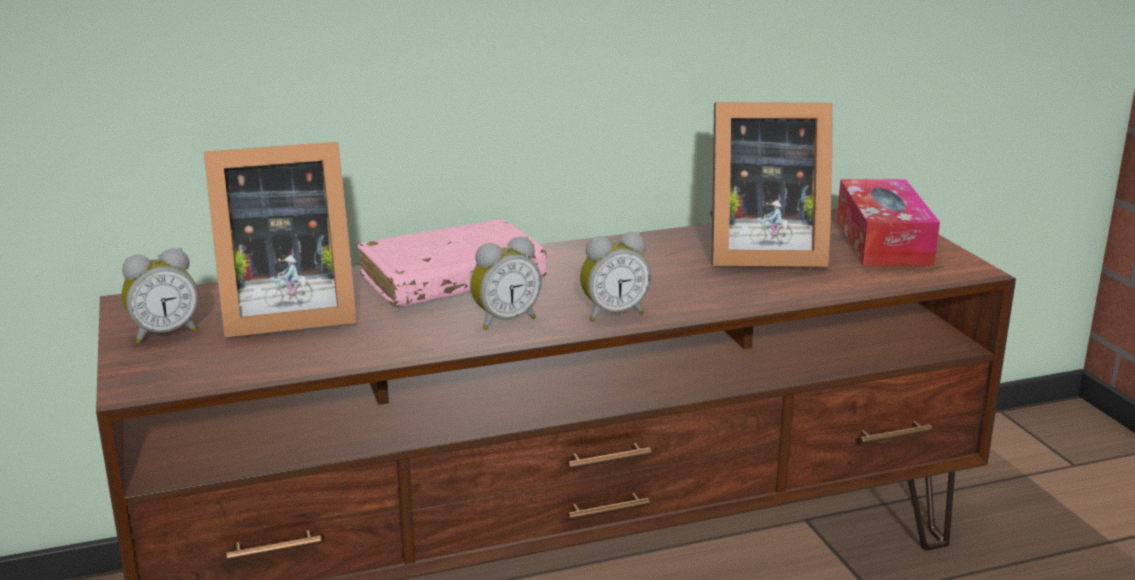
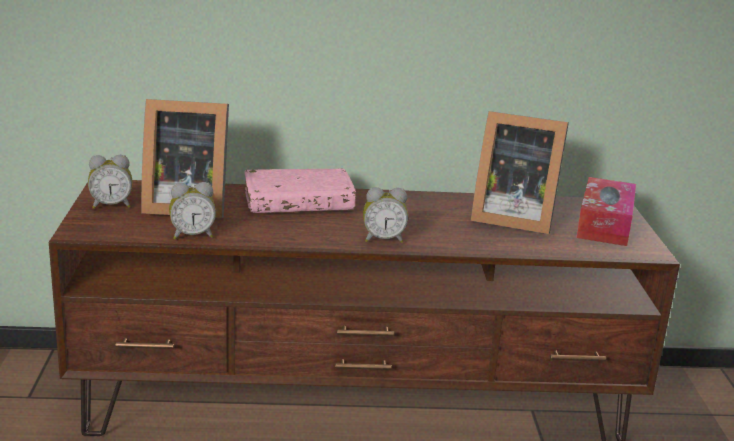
camera: 15 degrees right, 0 degrees up
alarm clock [470,236,542,330] -> alarm clock moved to [169,182,216,240]

